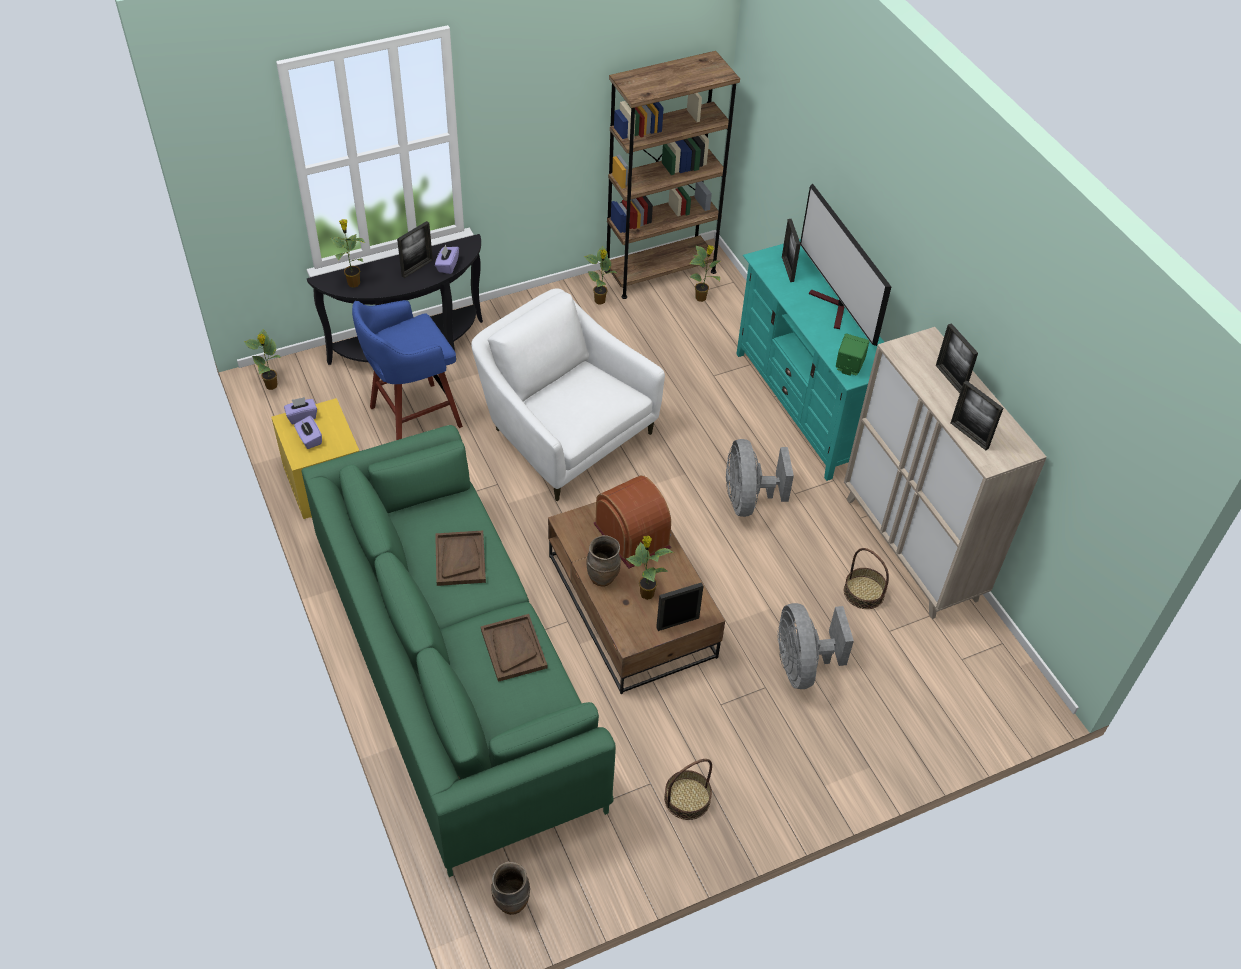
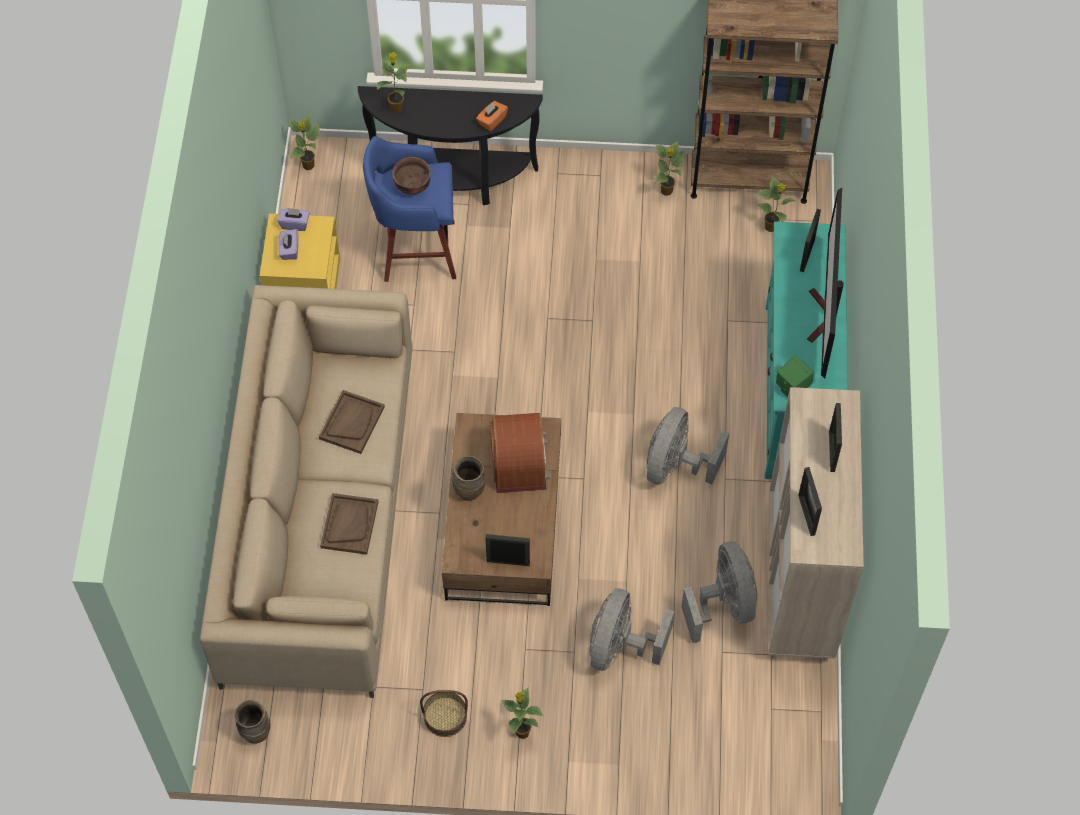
camera: 30 degrees right, 10 degrees up
green sofa [301,425,616,877] -> beige sofa [200,285,413,698]
picture frame [397,221,433,278] -> none
purple tissue box [435,245,459,274] -> orange tissue box [476,101,508,131]
white armchair [471,288,665,501] -> none
potted plant [626,536,674,600] -> potted plant moved to [502,688,543,739]
basket [844,548,889,609] -> grey fan [681,541,758,643]
none -> brown bowl [392,157,431,195]

